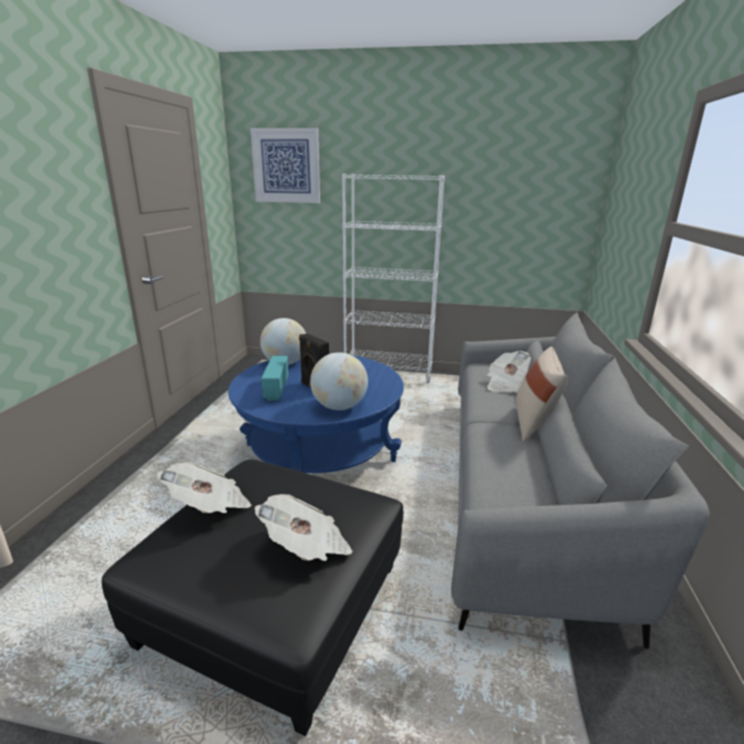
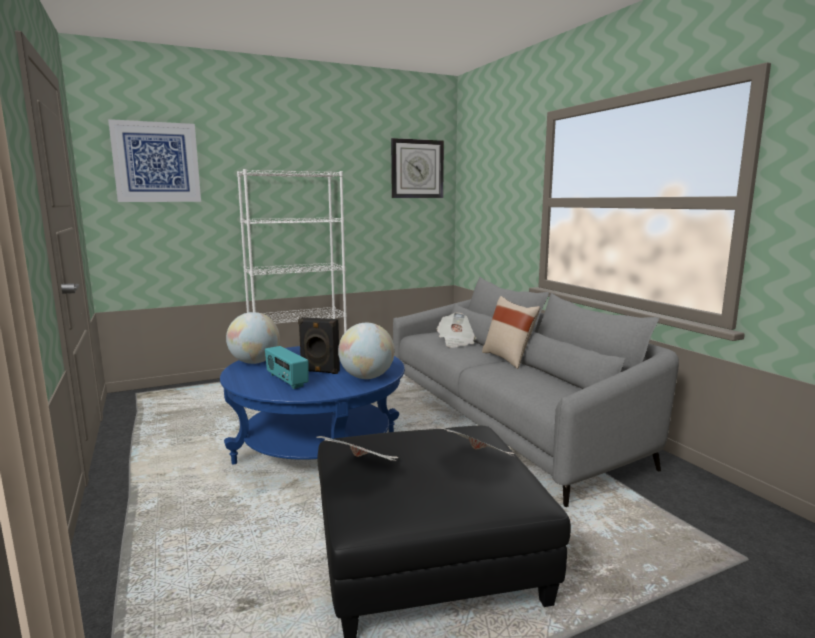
camera: 35 degrees left, 10 degrees down
none -> wall clock [391,138,444,198]

